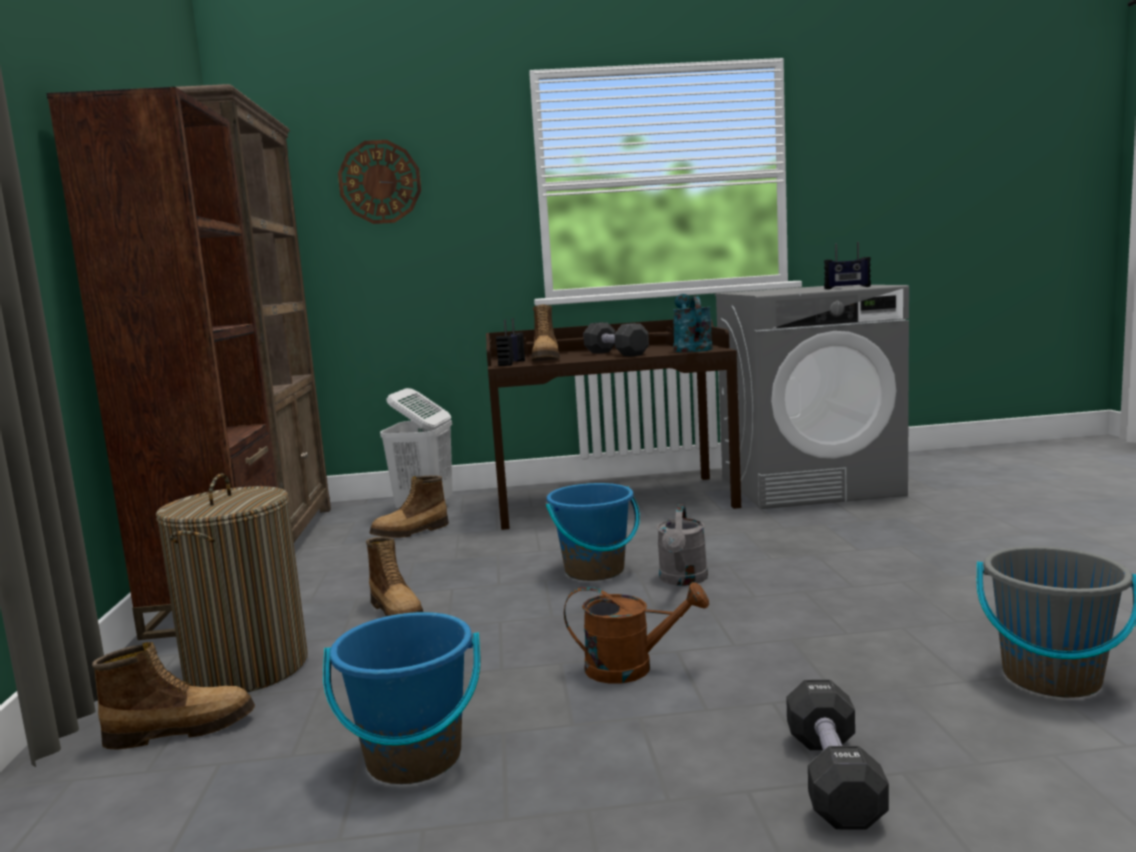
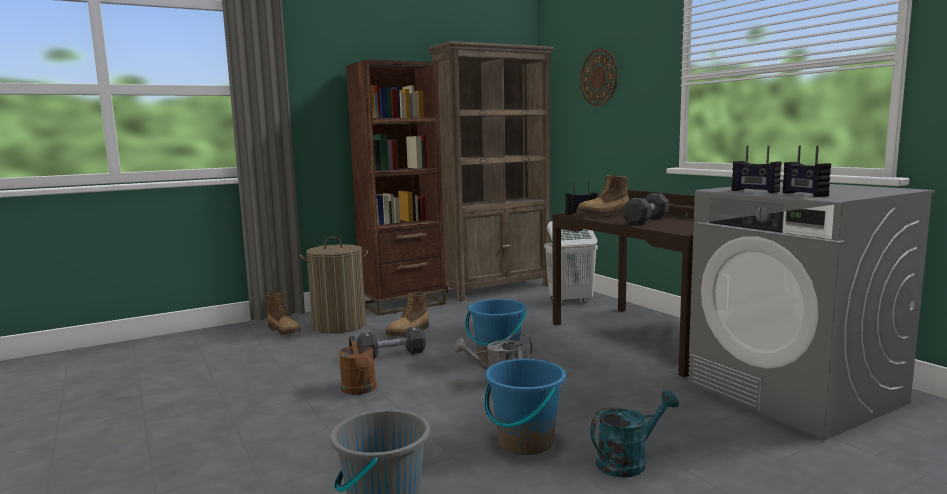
camera: 65 degrees right, 0 degrees up
blue bucket [323,612,480,784] -> blue bucket moved to [484,359,566,455]
boot [370,476,449,538] -> none
turquoise watering can [673,294,713,352] -> turquoise watering can moved to [590,390,679,478]
black dumbbell [786,680,889,830] -> black dumbbell moved to [357,326,426,359]
none -> radio [732,146,782,193]

